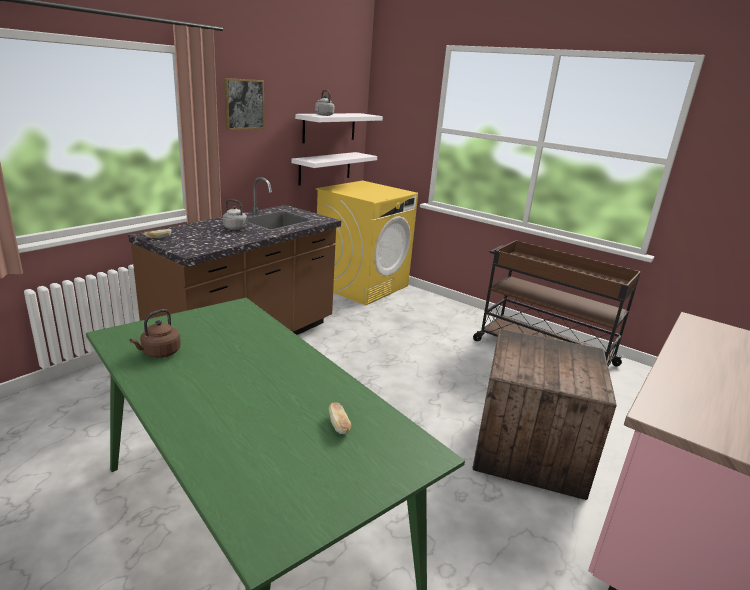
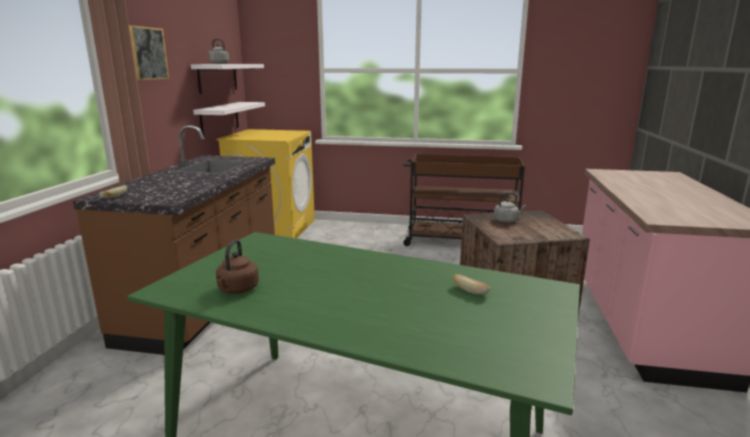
camera: 25 degrees left, 5 degrees down
grey kettle [223,199,251,230] -> grey kettle moved to [494,192,526,223]

